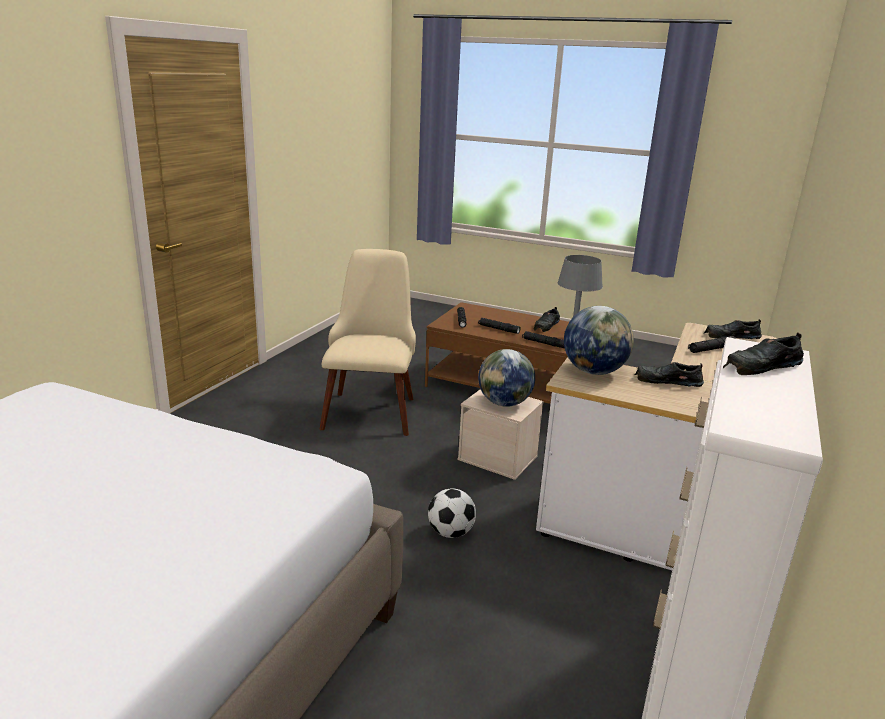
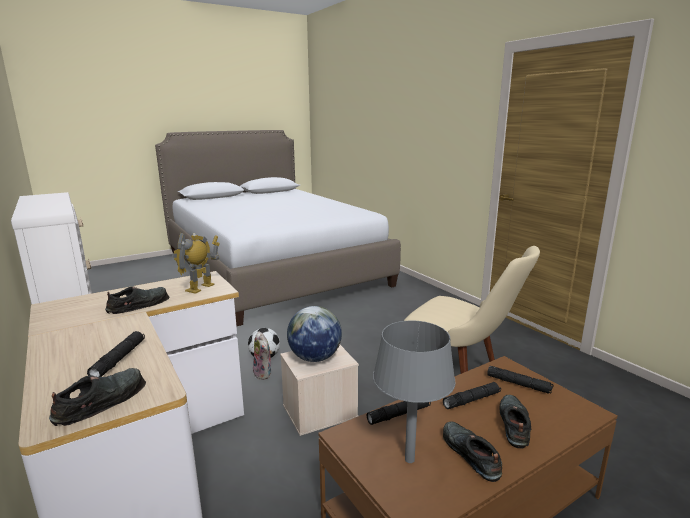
camera: 125 degrees right, 5 degrees down
globe [564,306,634,375] -> toy robot [172,233,220,294]
black shoe [723,332,804,375] -> black shoe moved to [500,395,531,449]
none -> plush toy [253,332,273,380]

